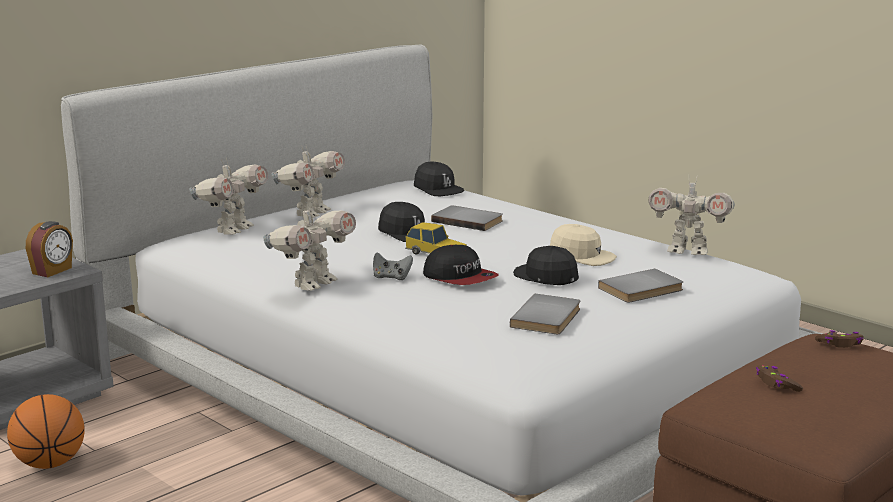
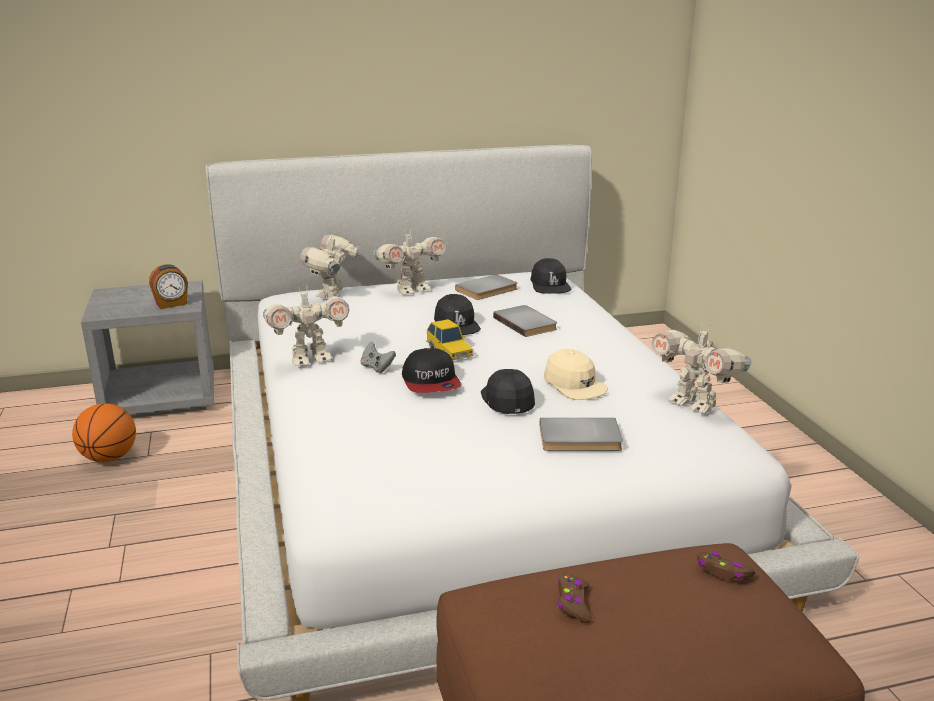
camera: 30 degrees right, 5 degrees up
toy robot [189,158,268,235] -> toy robot turned 135 degrees clockwise [300,232,360,298]
grey book [510,294,580,334] -> grey book moved to [455,274,517,300]

